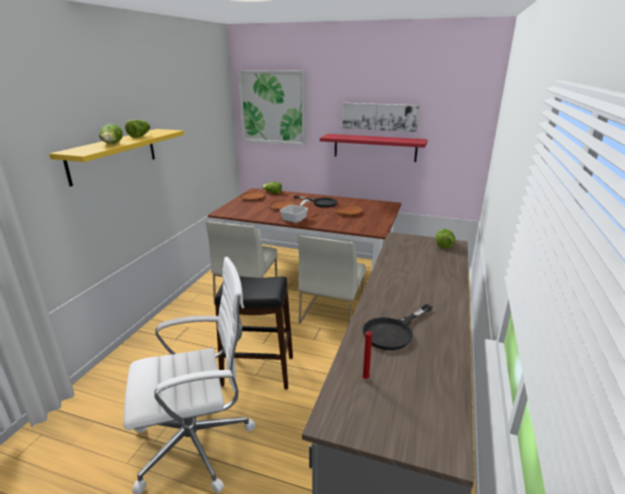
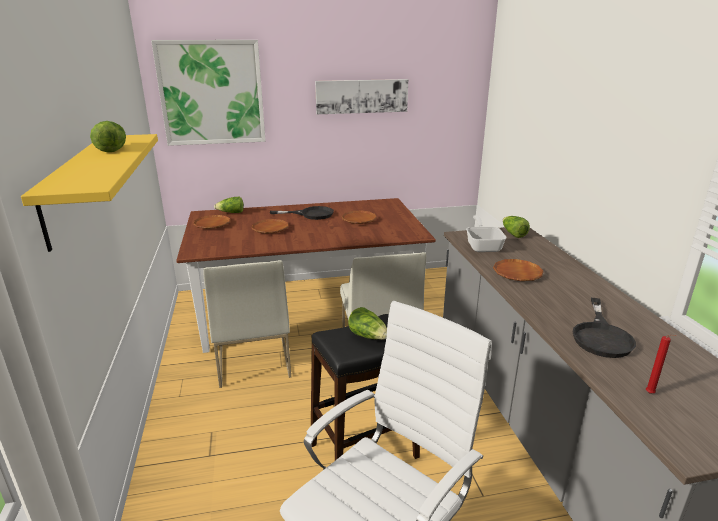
camera: 30 degrees left, 0 degrees up
lettuce [99,124,123,144] -> lettuce moved to [348,307,387,340]
frying pan [280,199,310,223] -> frying pan moved to [466,215,507,252]
red shelf [320,134,428,162] -> none
none -> brown plate [493,259,544,281]

